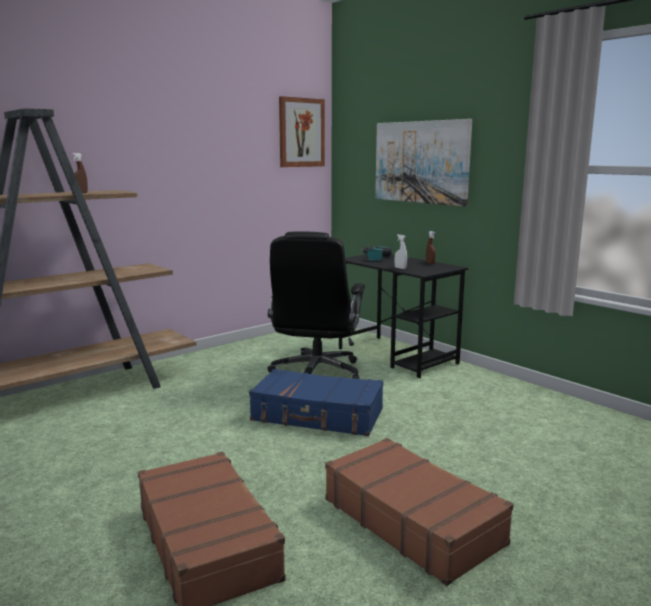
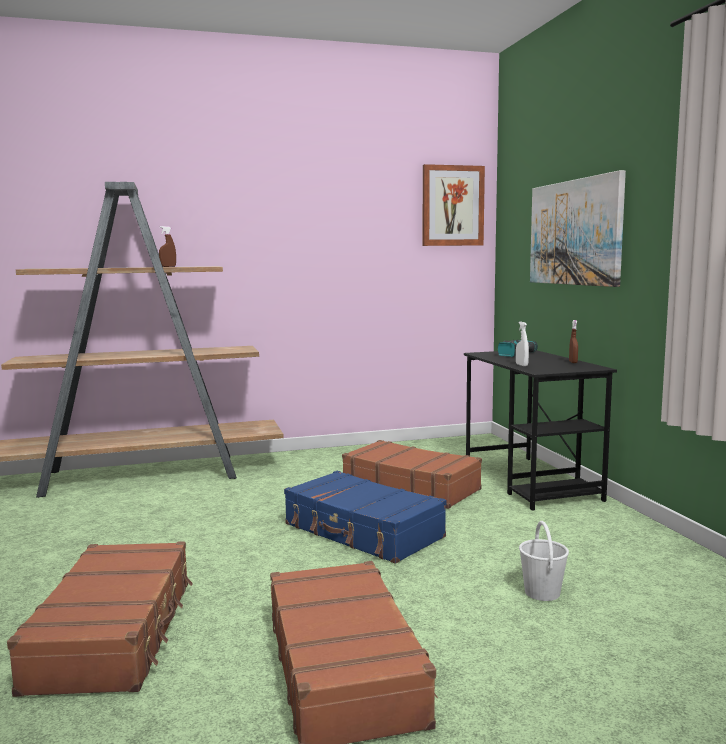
camera: 25 degrees right, 5 degrees down
black office chair [268,231,365,379] -> brown suitcase [342,440,482,509]
none -> white bucket [519,521,569,601]

